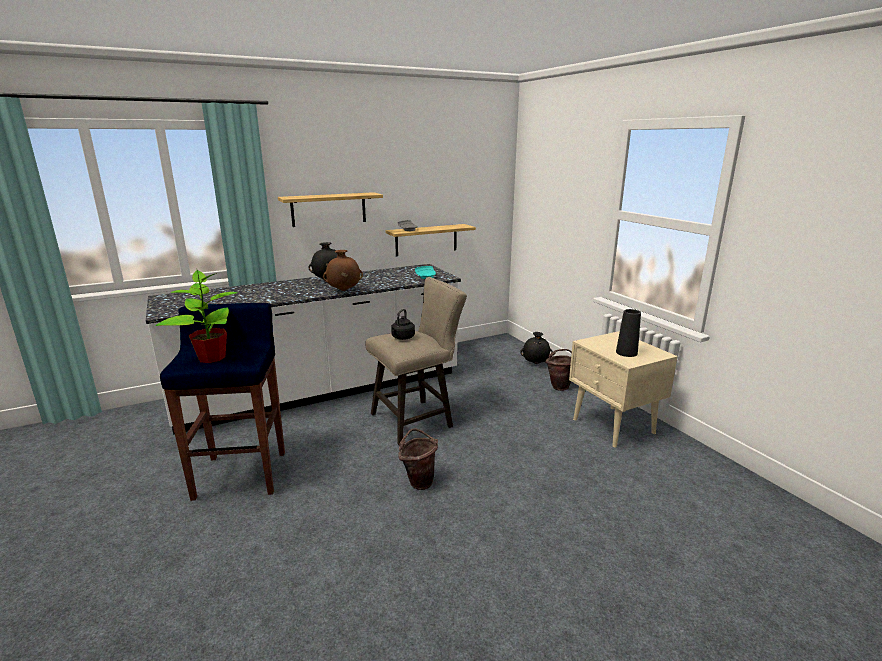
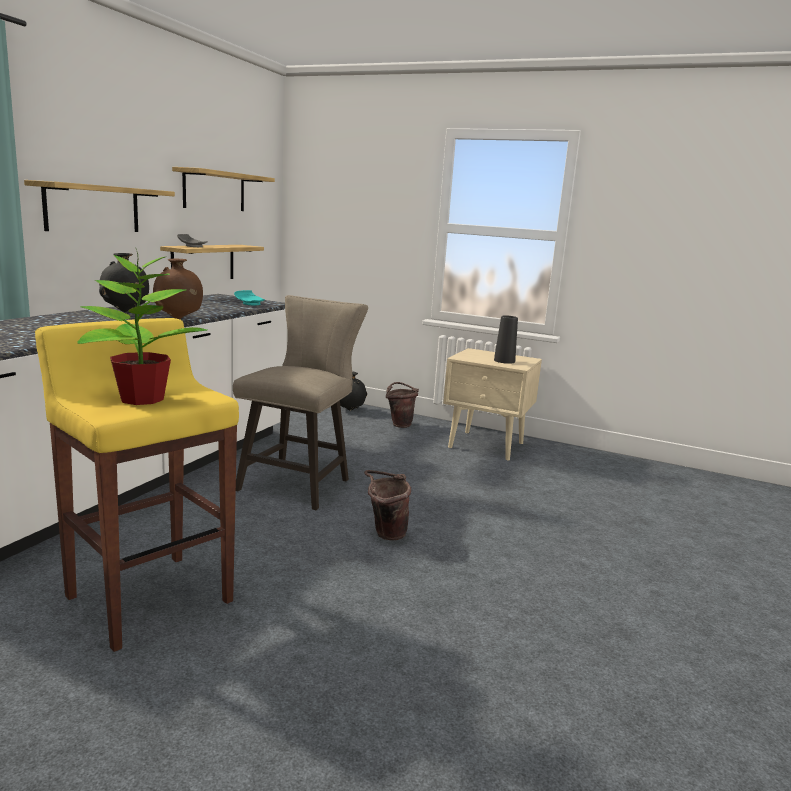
camera: 40 degrees left, 5 degrees down
blue stool [160,303,285,501] -> yellow stool [35,318,239,652]
black kettle [391,309,415,340] -> none
none -> shelf [172,167,275,211]

